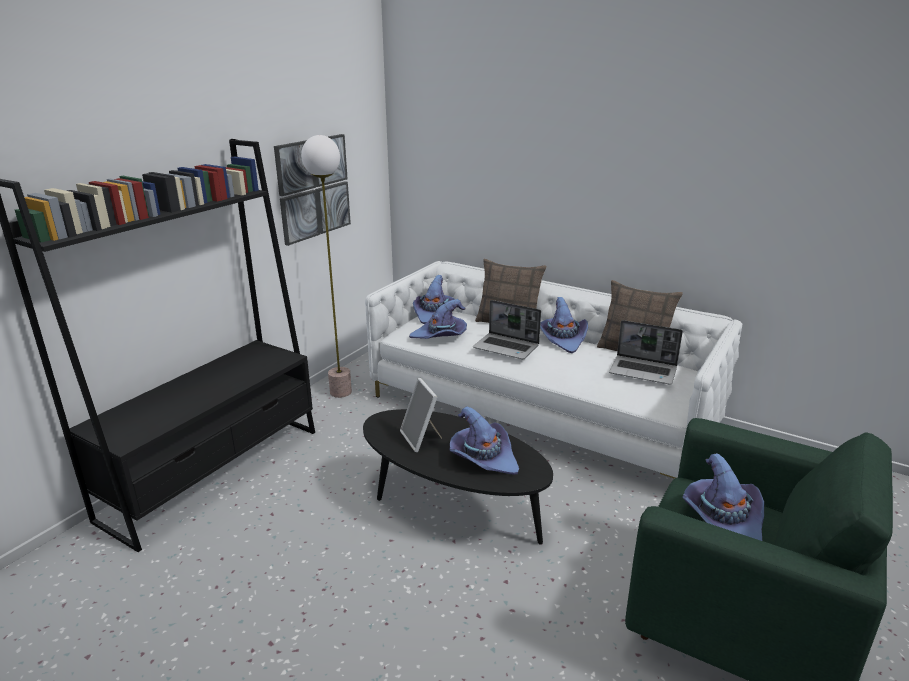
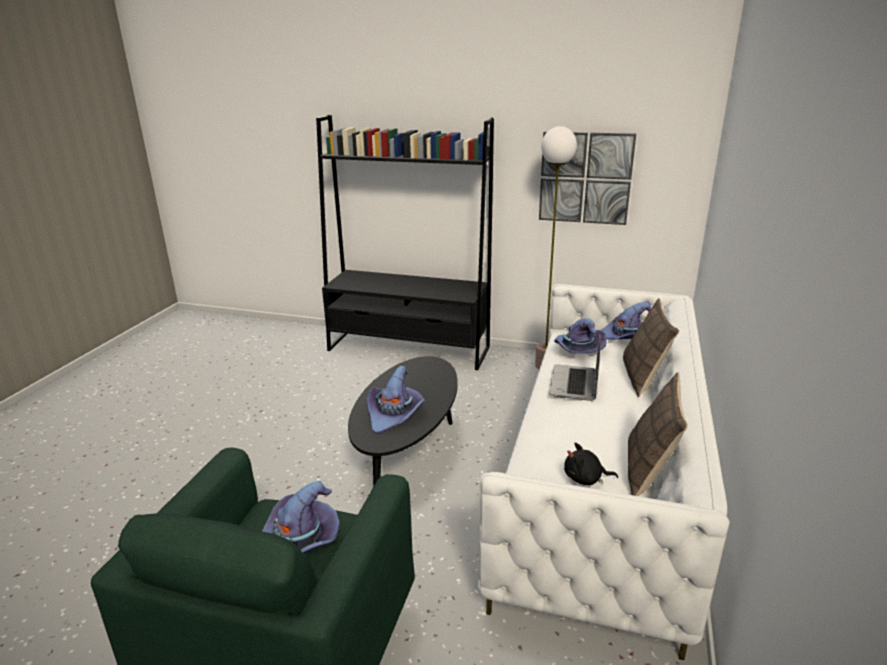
camera: 75 degrees right, 0 degrees up
picture frame [400,378,442,452] -> none
purple hat [540,297,588,353] -> none
laptop [609,320,683,385] -> black plush toy [564,442,618,485]

